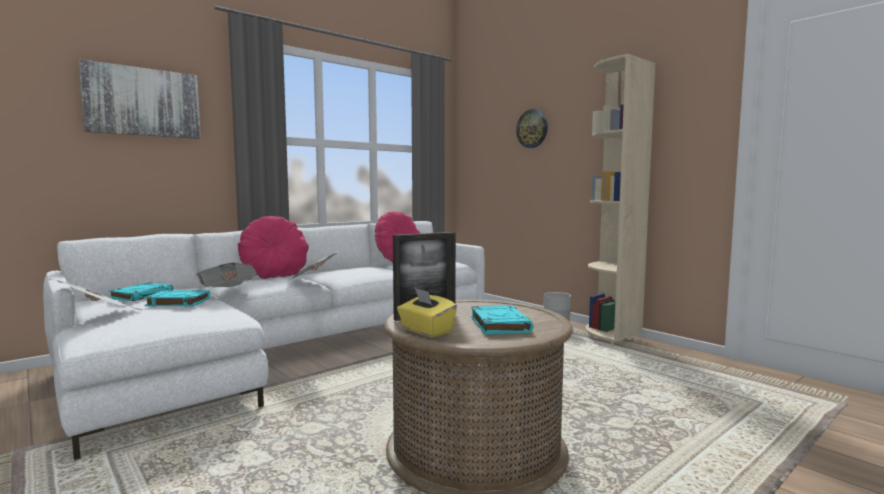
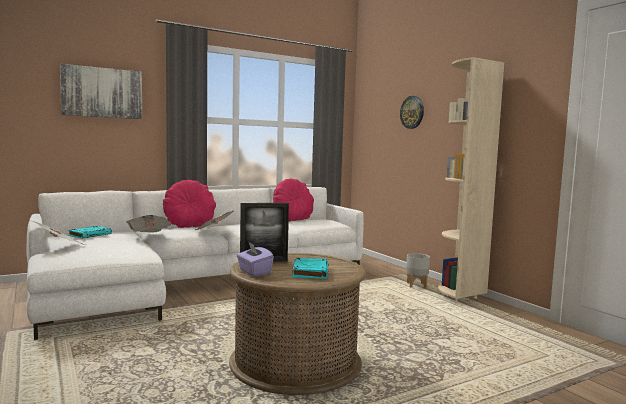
camera: 10 degrees right, 0 degrees up
turquoise book [144,290,210,307] -> none
yellow tissue box [397,288,457,337] -> purple tissue box [237,241,274,276]

